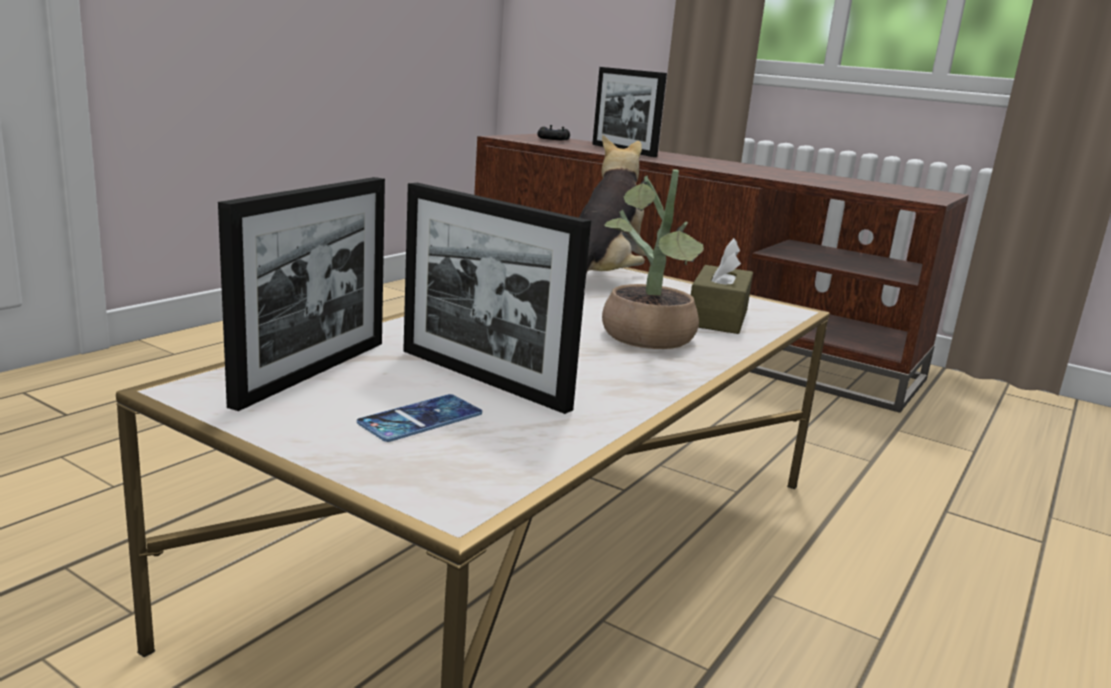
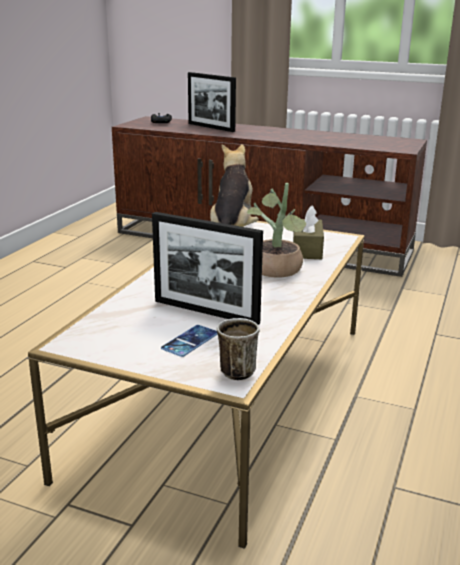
camera: 10 degrees left, 5 degrees up
picture frame [218,177,385,411] -> none
none -> mug [217,318,259,380]

